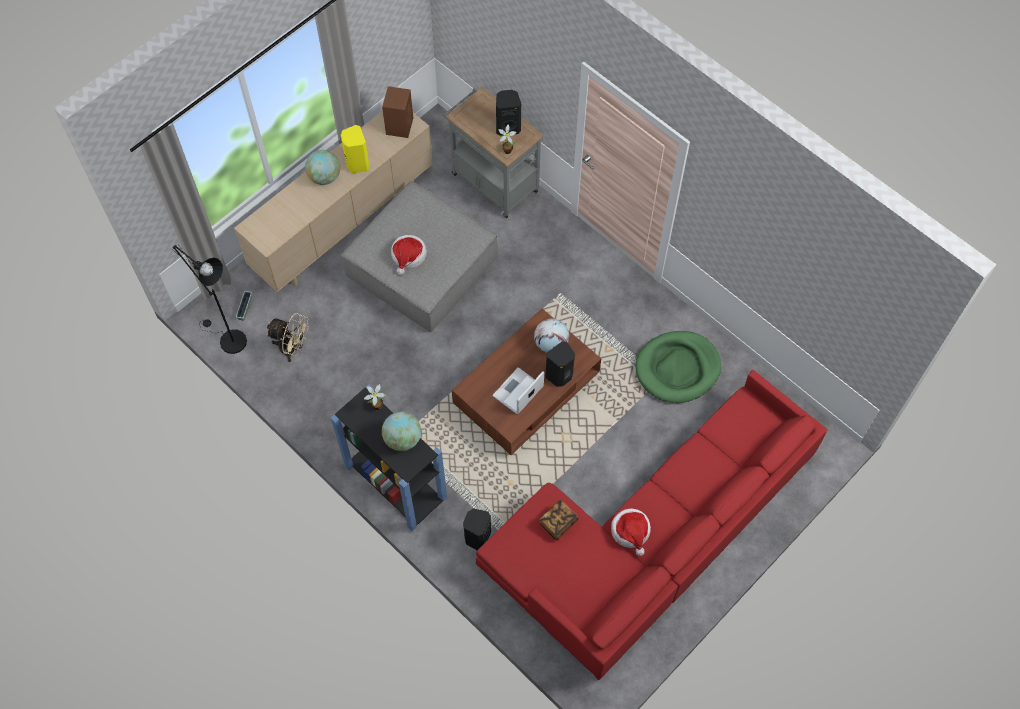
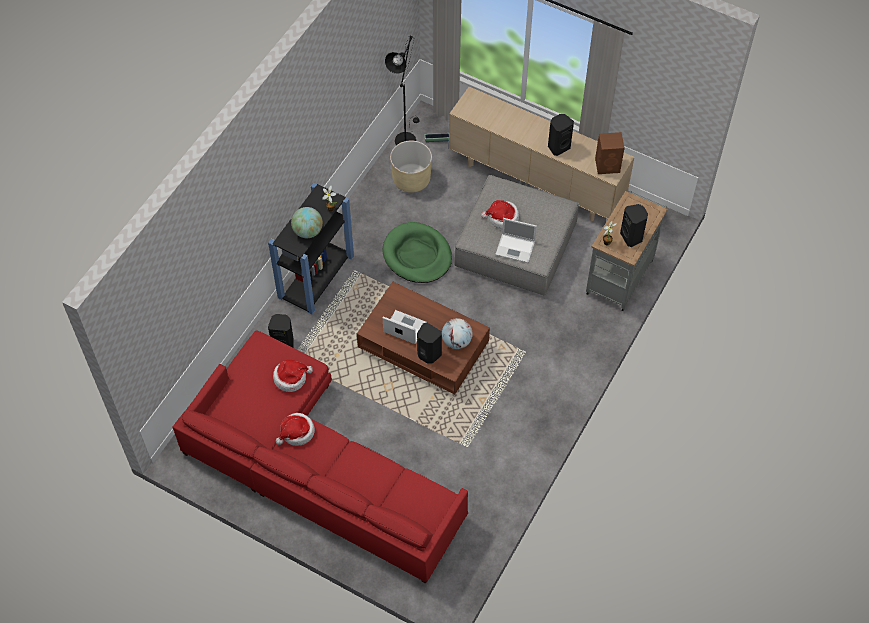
camera: 75 degrees right, 5 degrees down
beige fan [266,313,309,362] -> beige planter [390,141,432,193]
globe [305,150,340,185] -> none
yellow speaker [341,125,370,173] -> black speaker [548,114,574,156]
book [538,500,578,540] -> hat [273,360,313,392]
green dog bed [635,331,721,403] -> green dog bed moved to [383,222,452,283]
none -> laptop [495,218,537,263]

